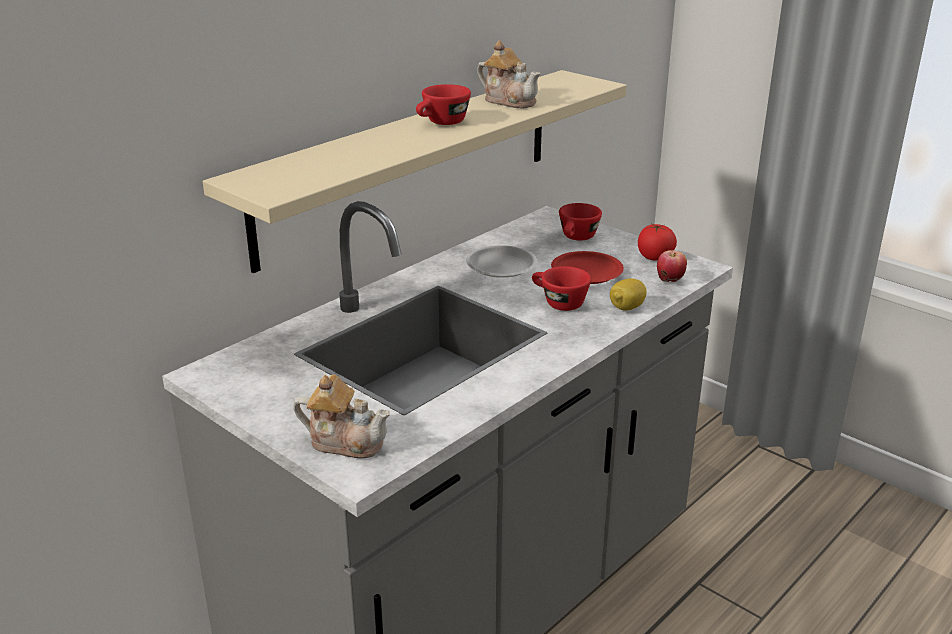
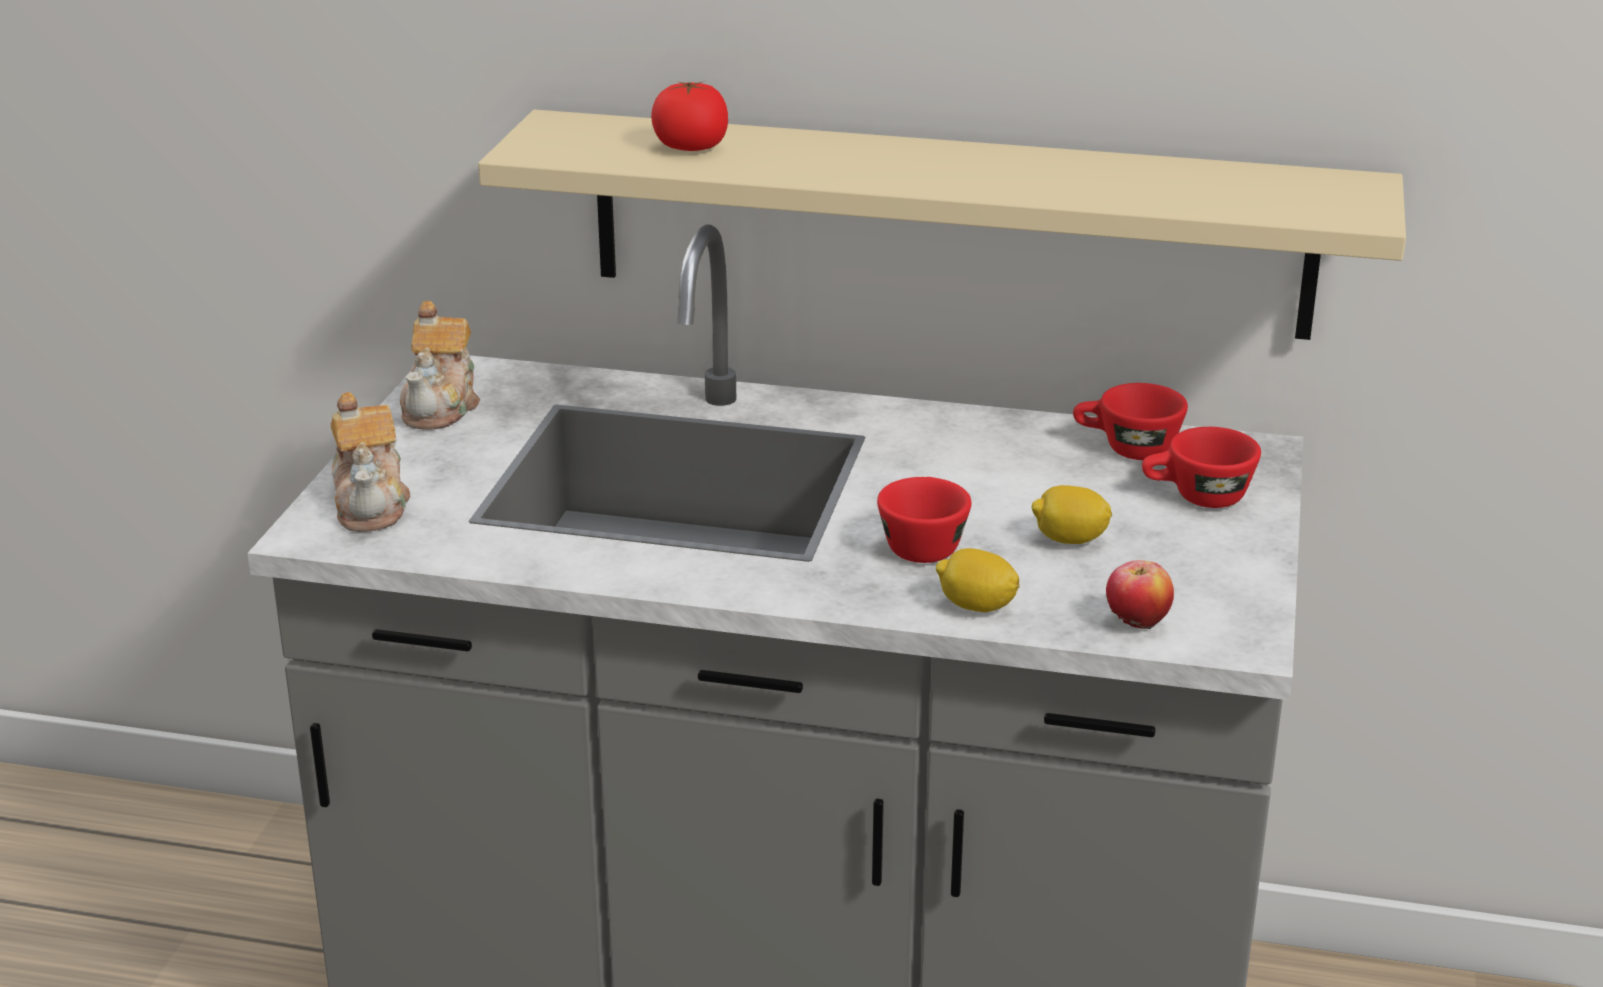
camera: 60 degrees right, 0 degrees up
red cup [416,84,471,125] -> red cup moved to [1073,383,1188,460]
white plate [466,245,537,278] -> none
teapot [477,40,541,108] -> teapot moved to [400,301,480,430]
red plate [551,251,624,284] -> lemon [1032,485,1112,544]
tomato [638,224,677,260] -> tomato moved to [651,81,728,151]

